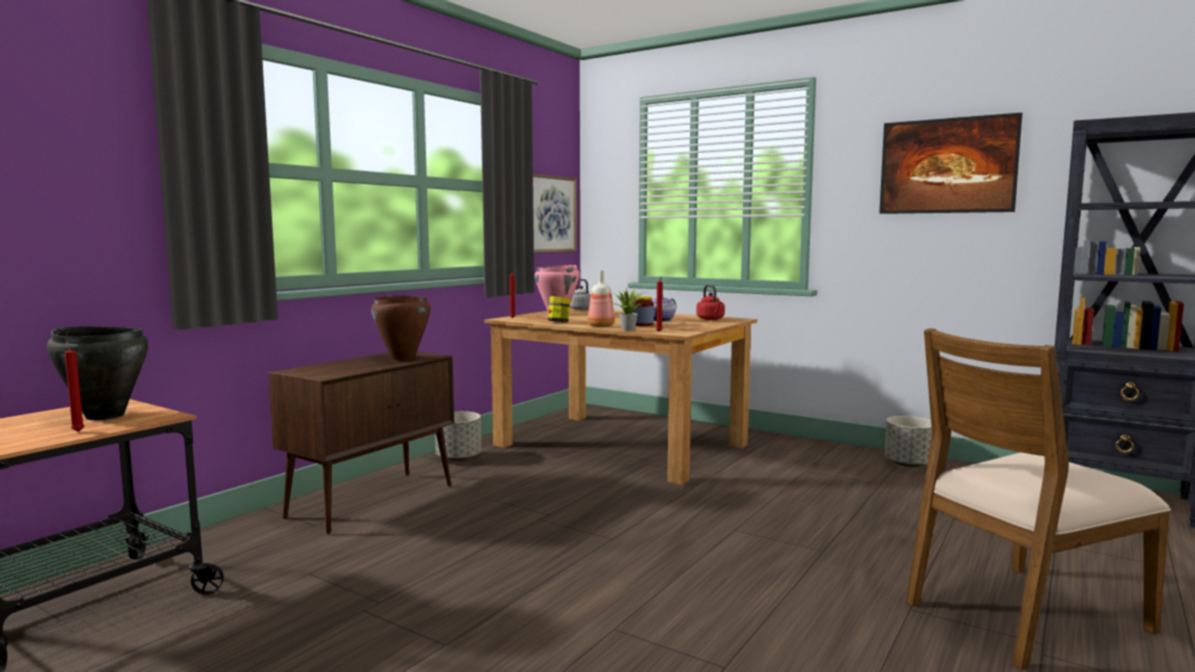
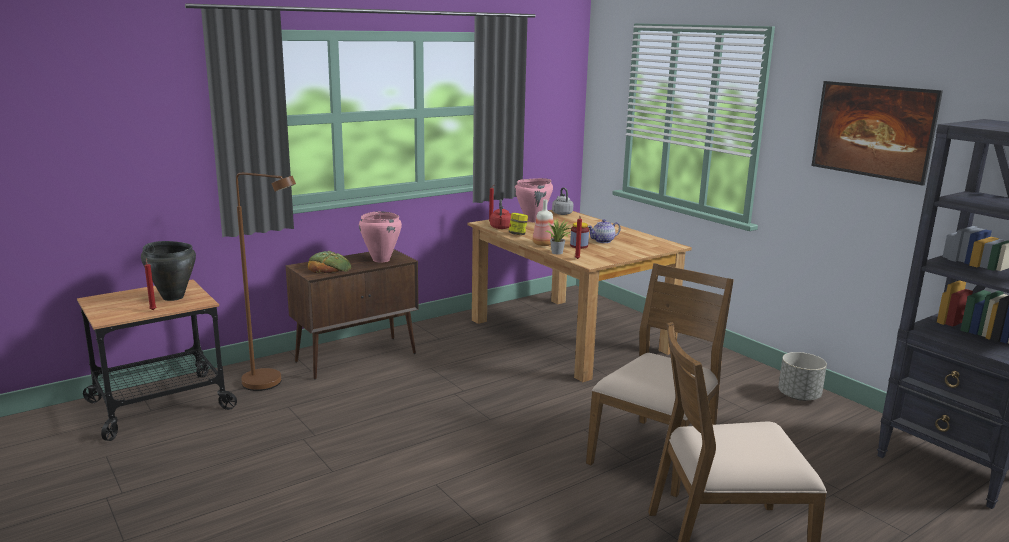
camera: 20 degrees right, 10 degrees up
brown cooking pot [371,296,431,361] -> pink cooking pot [359,212,402,262]
grey planter [435,411,481,461] -> none
picture [533,174,577,253] -> none
red kettle [697,285,725,320] -> red kettle moved to [490,199,511,229]
none -> brown floor lamp [236,173,296,391]
none -> bread [308,251,351,273]
none -> brown chair [586,263,734,497]

